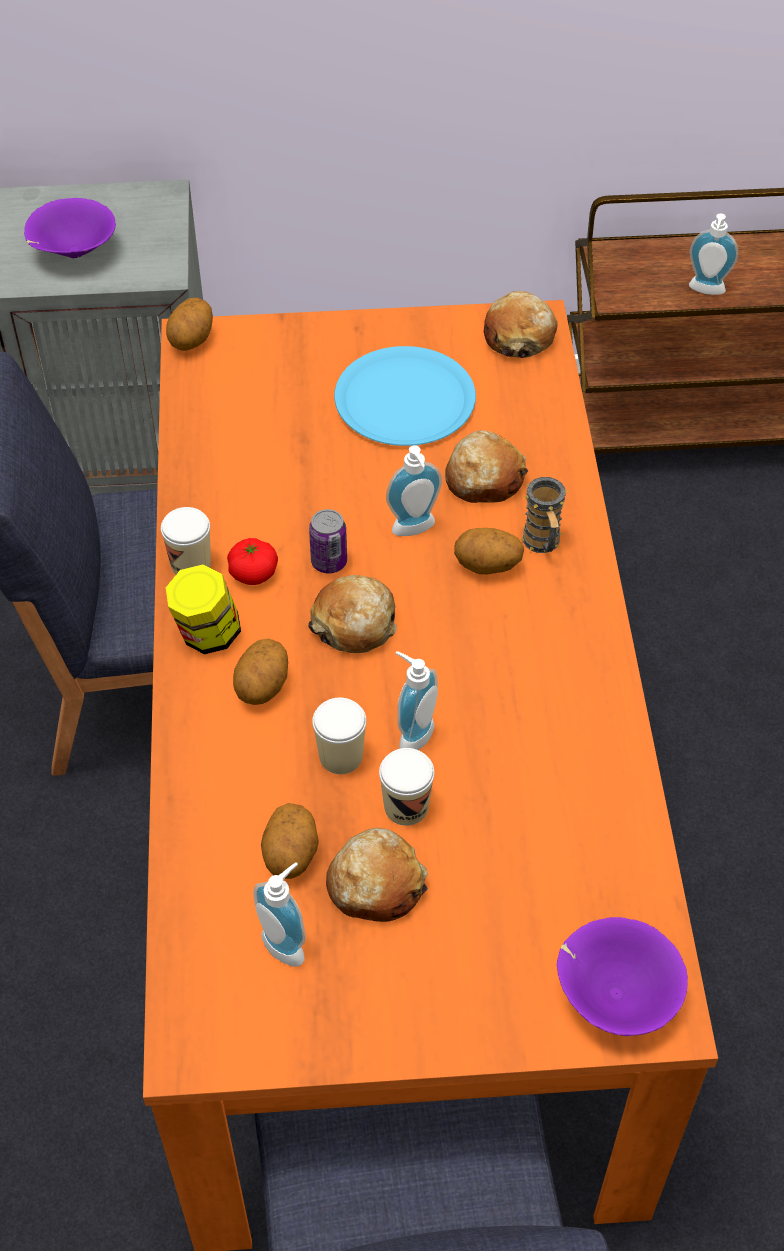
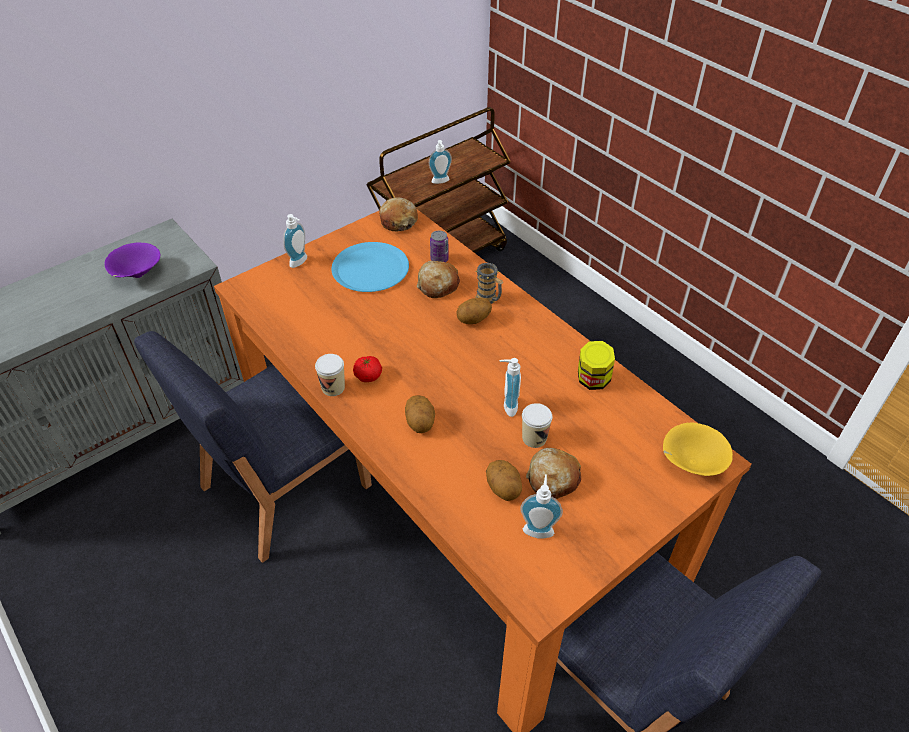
camera: 35 degrees left, 5 degrees down
potato [166,298,213,351] -> none
jar [166,564,241,654] -> jar moved to [578,341,615,390]
bread [308,575,397,653] -> none
can [309,509,347,573] -> can moved to [430,231,448,262]
cup [312,698,367,774] -> none
soap dispenser [386,445,442,536] -> soap dispenser moved to [283,214,307,268]
purple bowl [557,917,688,1036] -> yellow bowl [663,423,733,476]

